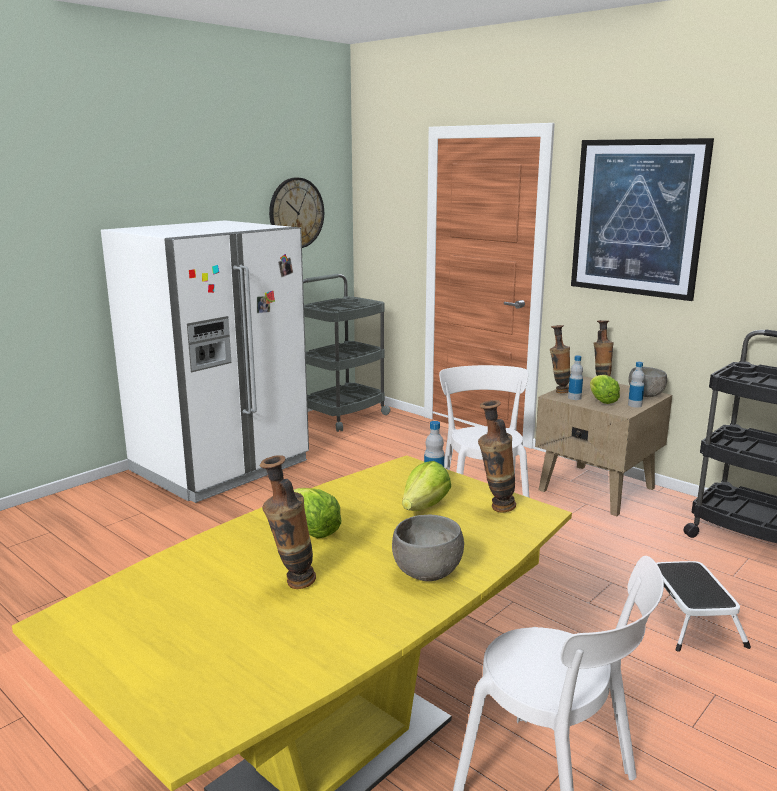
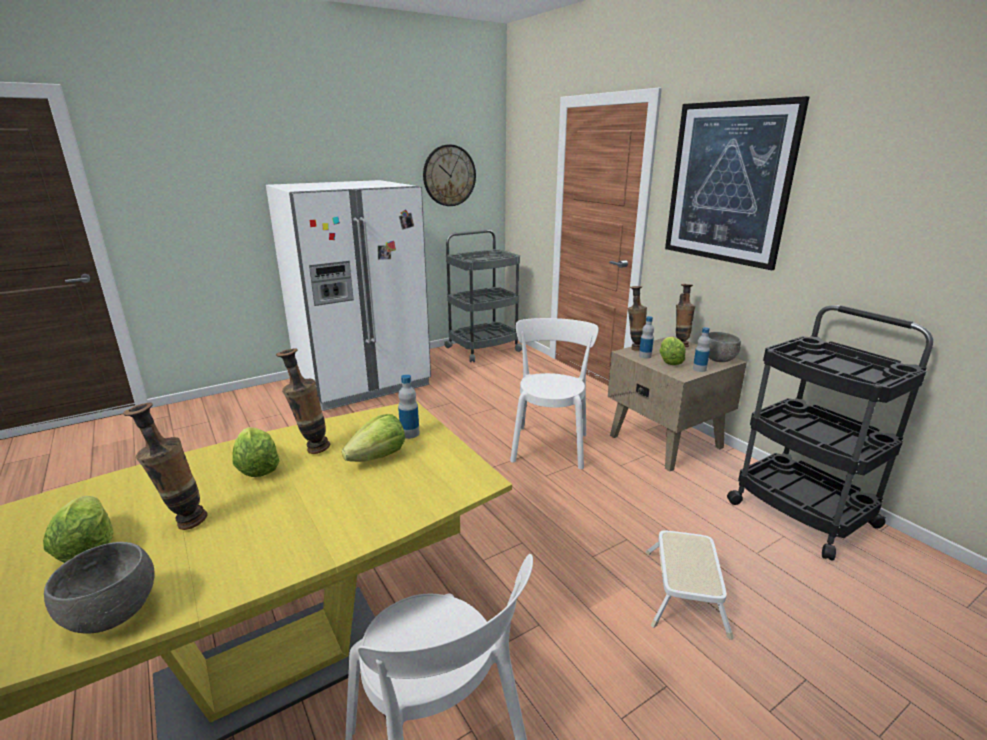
camera: 15 degrees right, 5 degrees up
grey bowl [392,515,464,581] -> grey bowl moved to [44,542,155,633]
vase [478,400,516,512] -> vase moved to [276,348,330,454]
black step ladder [656,561,751,652] -> beige step ladder [645,531,734,640]
none -> lettuce [43,496,113,563]

